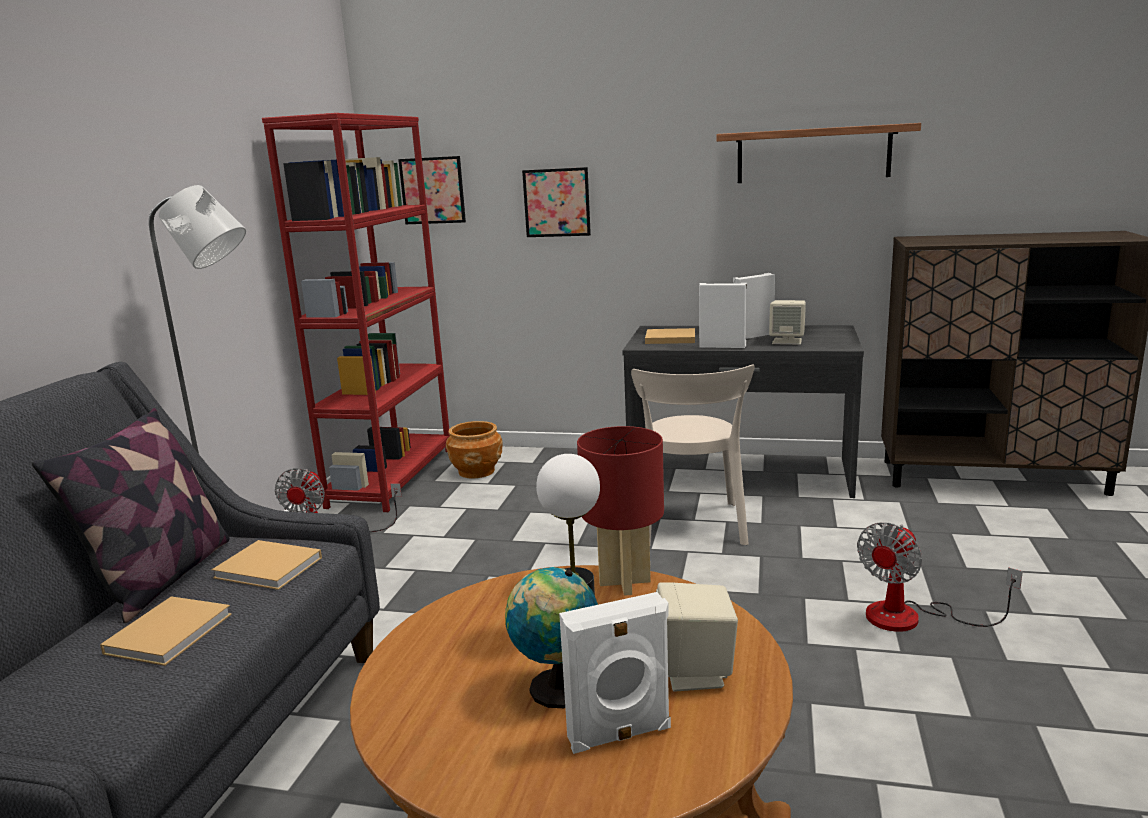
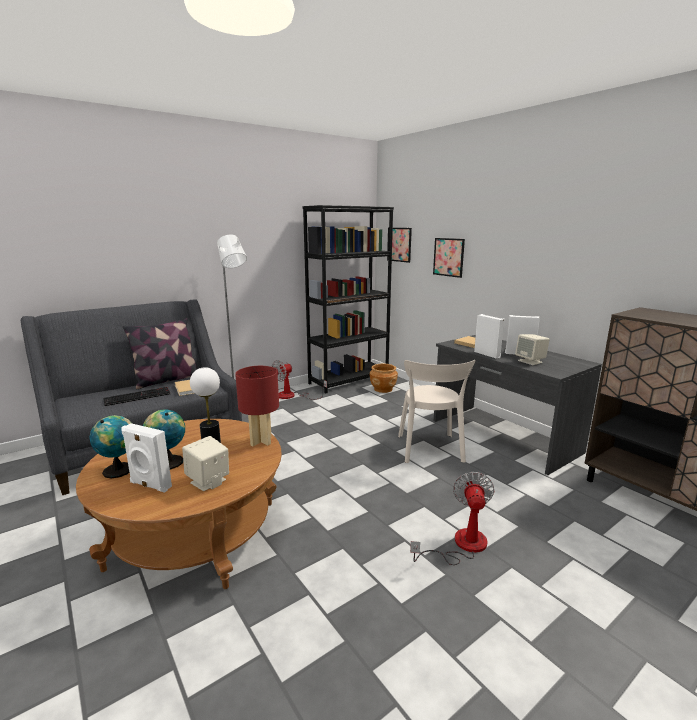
camera: 40 degrees right, 0 degrees up
beige book [100,596,232,666] -> keyboard [103,387,171,406]
red bookcase [262,113,450,512] -> black bookcase [303,205,394,393]
beige chair [631,365,754,545] -> beige chair turned 45 degrees counterclockwise [398,360,475,463]
shelf [716,123,921,183] -> none
fan [857,522,1023,632] -> fan turned 105 degrees clockwise [410,472,494,565]
none -> globe [89,415,133,478]

